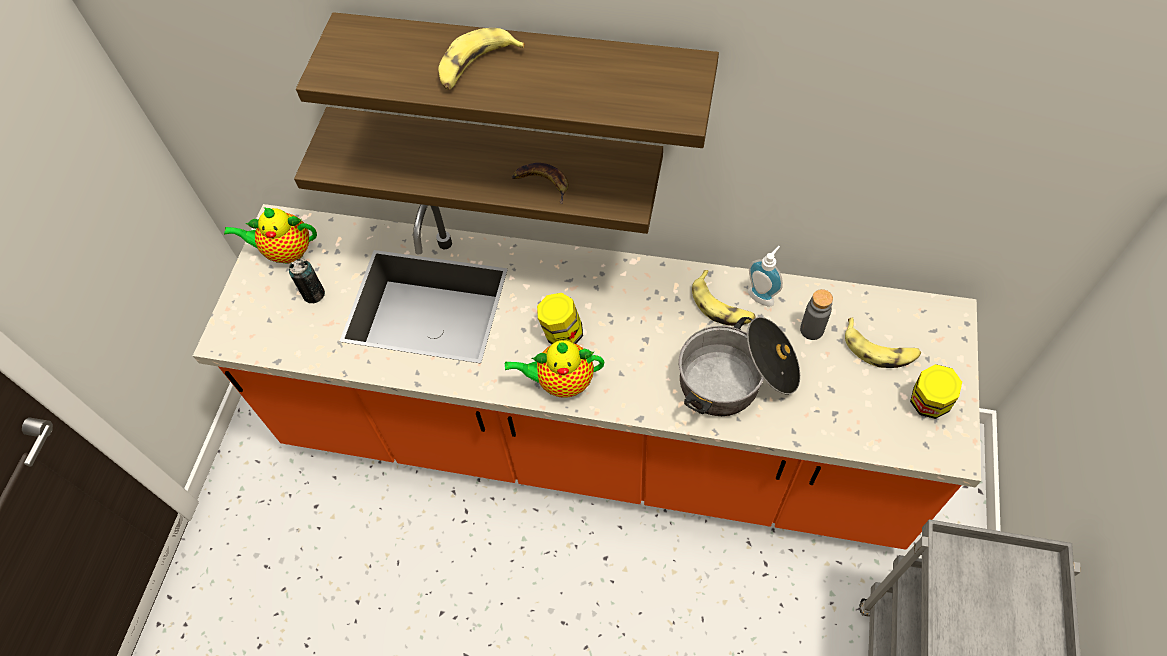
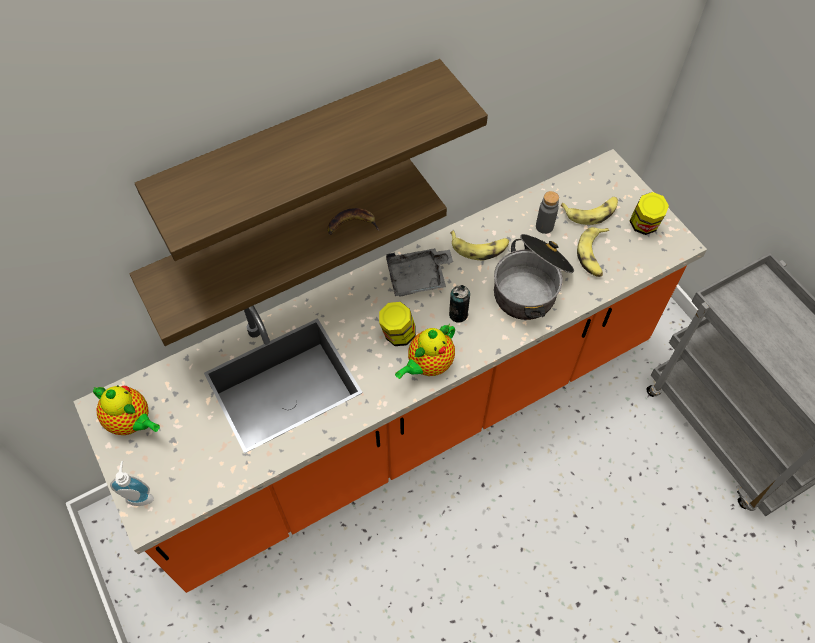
camera: 45 degrees left, 0 degrees up
teapot [224,207,317,264] -> teapot turned 105 degrees counterclockwise [93,385,160,435]
can [289,259,325,303] -> can moved to [449,285,470,323]
banana [438,28,525,90] -> banana moved to [577,227,609,277]
soap dispenser [748,246,783,306] -> soap dispenser moved to [110,461,154,506]
none -> grey tray [386,248,453,297]

